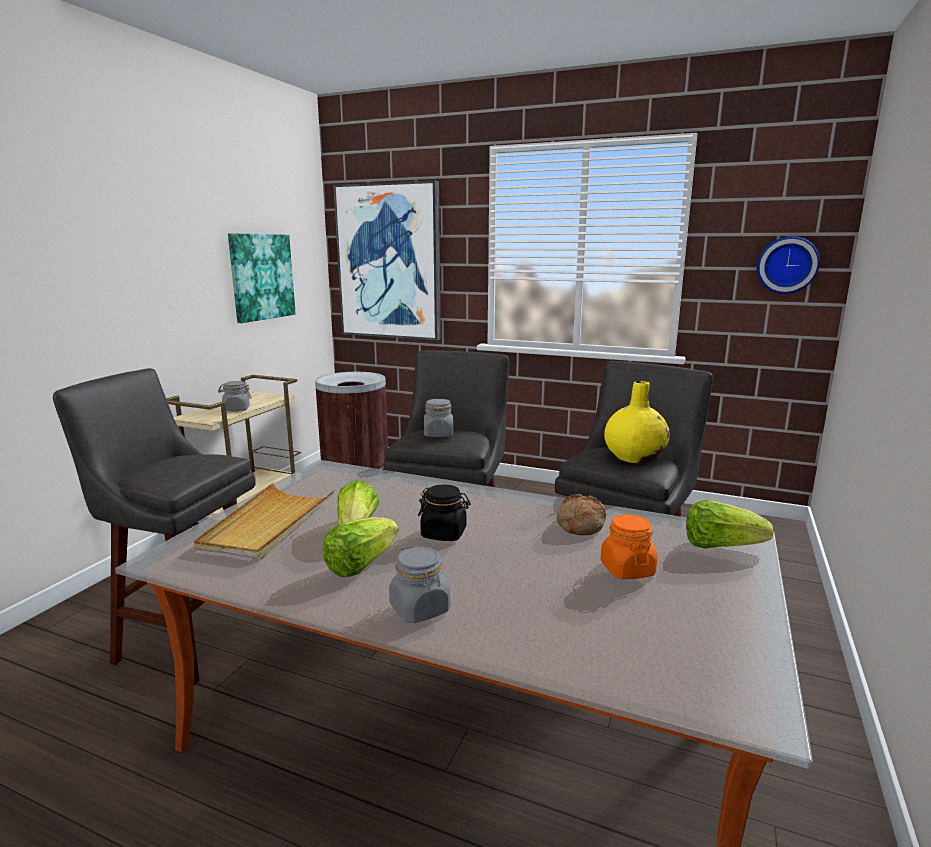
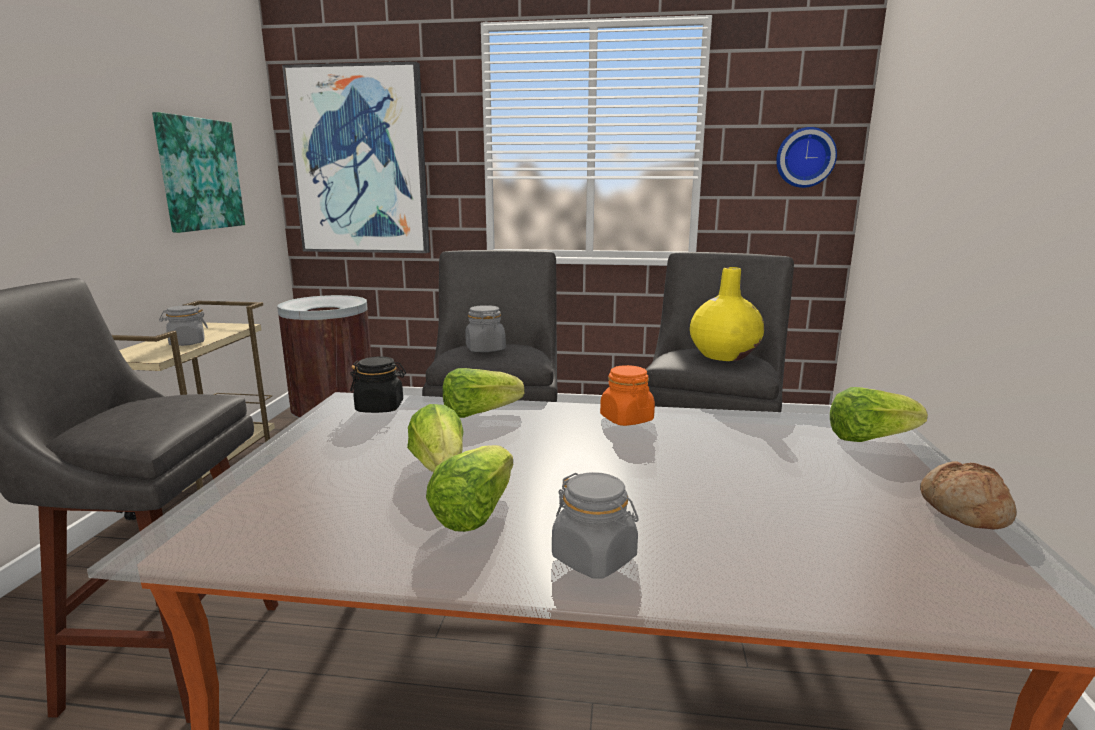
camera: 15 degrees left, 0 degrees up
beige tray [194,483,335,560] -> none
black jar [418,485,471,541] -> black jar moved to [350,357,406,413]
bread [557,494,606,535] -> bread moved to [920,461,1017,529]
orange jar [601,514,657,579] -> orange jar moved to [600,365,655,426]
none -> lettuce [442,368,524,418]

